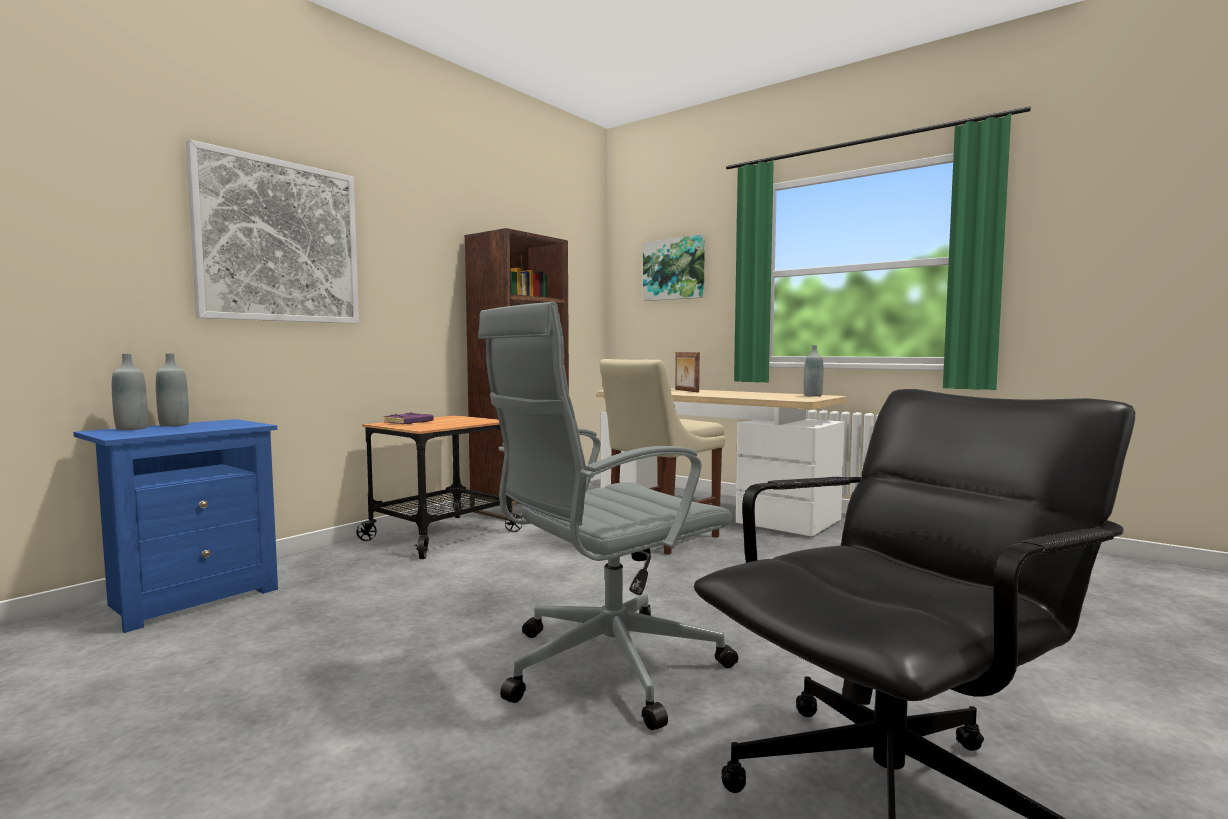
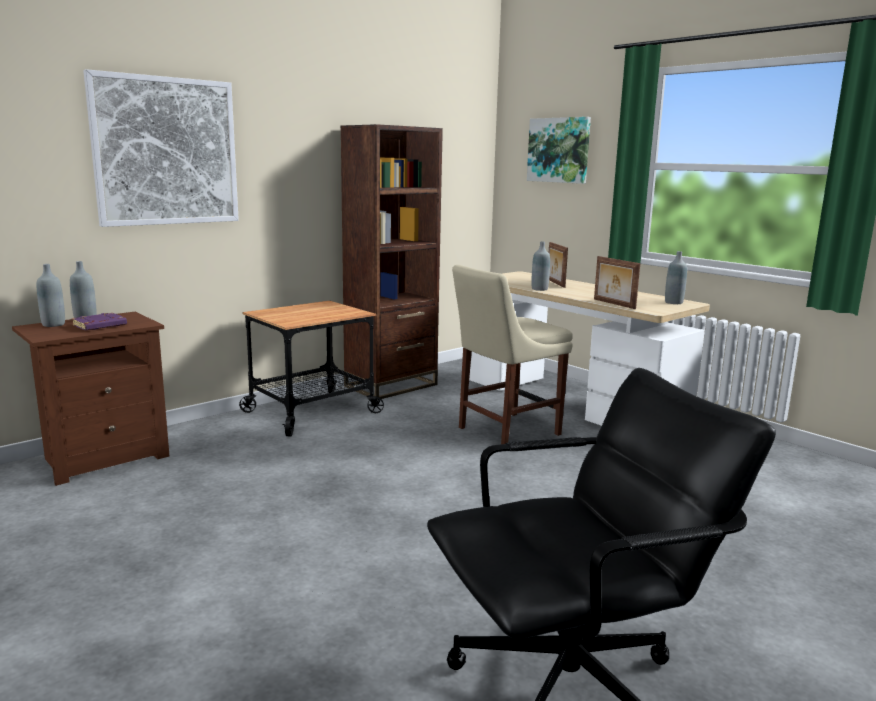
camera: 10 degrees right, 10 degrees up
blue nightstand [73,419,278,633] -> brown nightstand [12,312,169,486]
purple book [384,412,434,424] -> purple book moved to [72,313,127,330]
grey office chair [478,302,738,730] -> none
none -> grey bottle [531,242,550,291]
none -> picture frame [594,256,640,309]

